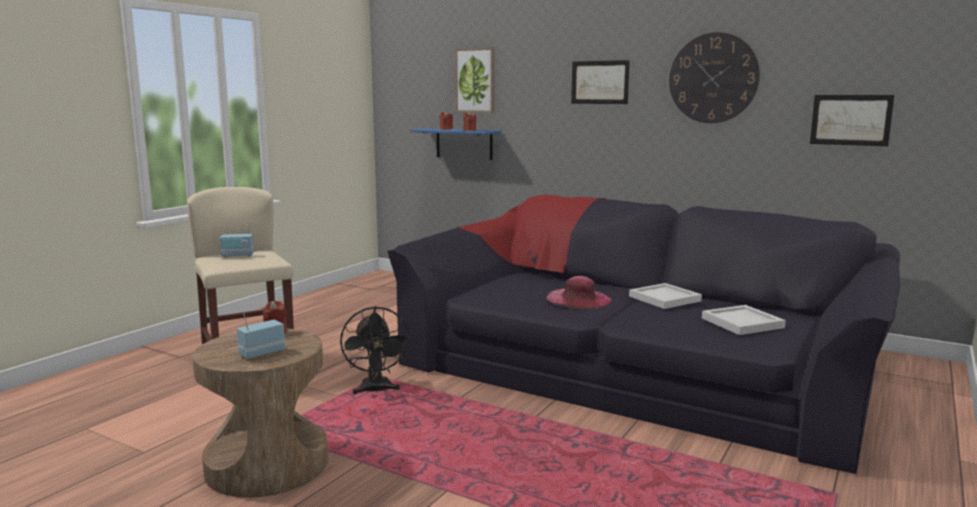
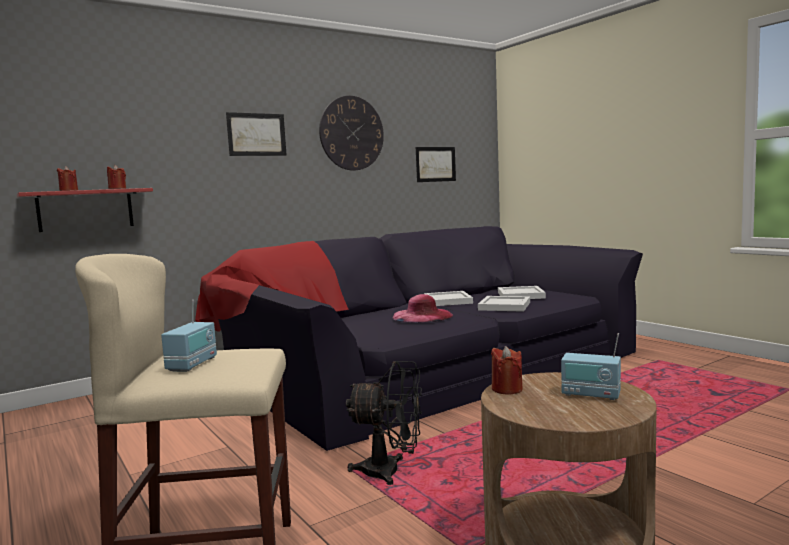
camera: 65 degrees left, 5 degrees down
radio [237,313,285,359] -> radio turned 45 degrees counterclockwise [561,333,621,400]
blue shelf [410,128,502,160] -> red shelf [17,188,153,232]
picture [455,47,495,113] -> none
none -> white tray [478,296,530,312]

